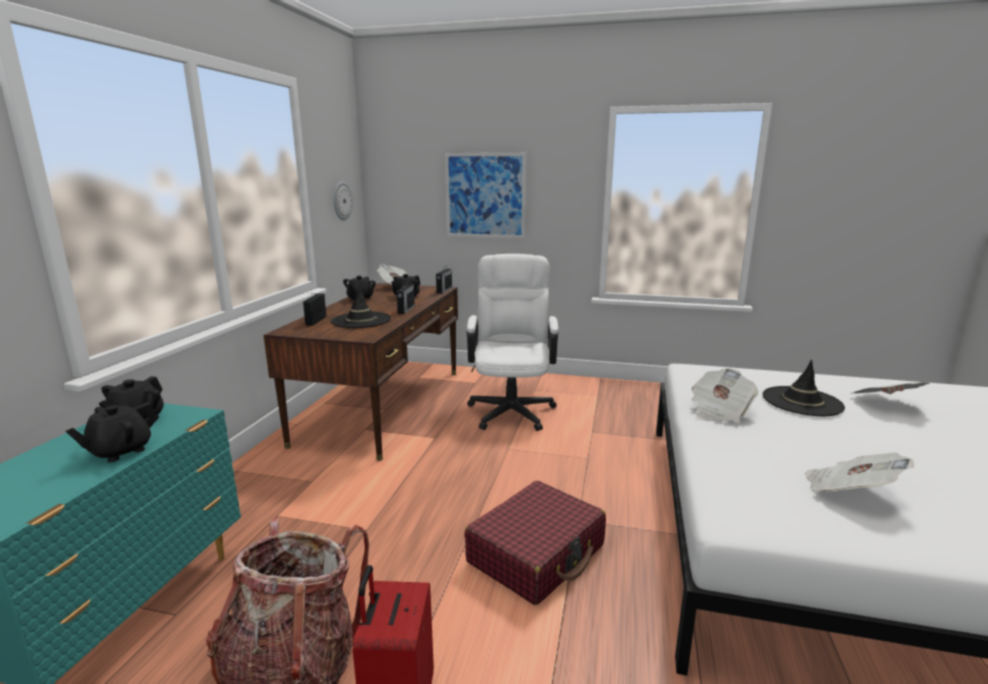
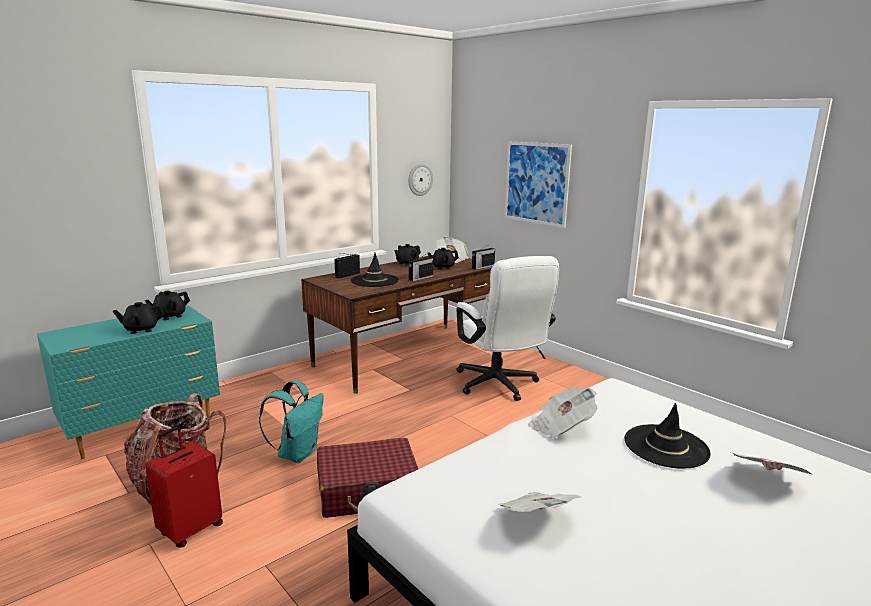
camera: 35 degrees right, 0 degrees up
white office chair [467,254,558,431] -> white office chair turned 120 degrees clockwise [456,256,559,401]
none -> turquoise backpack [259,380,324,463]

